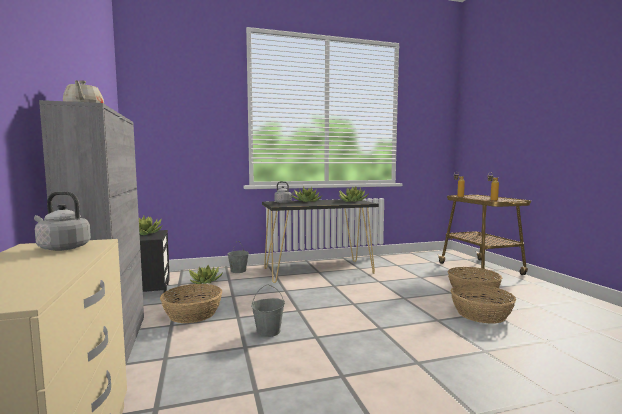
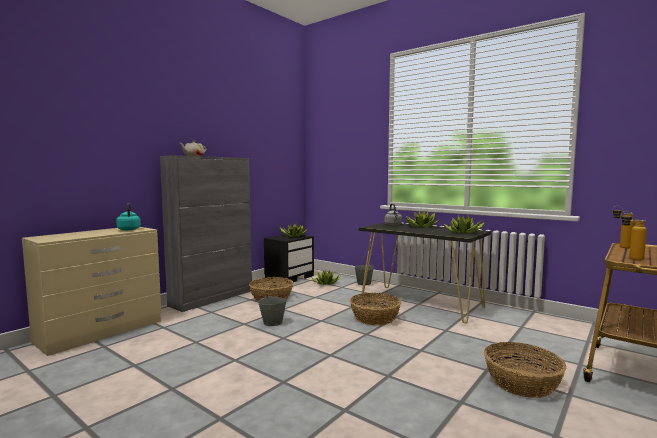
camera: 55 degrees right, 0 degrees up
grey kettle [34,191,91,251] -> turquoise kettle [116,203,141,230]
basket [451,284,516,324] -> basket moved to [350,293,401,325]

